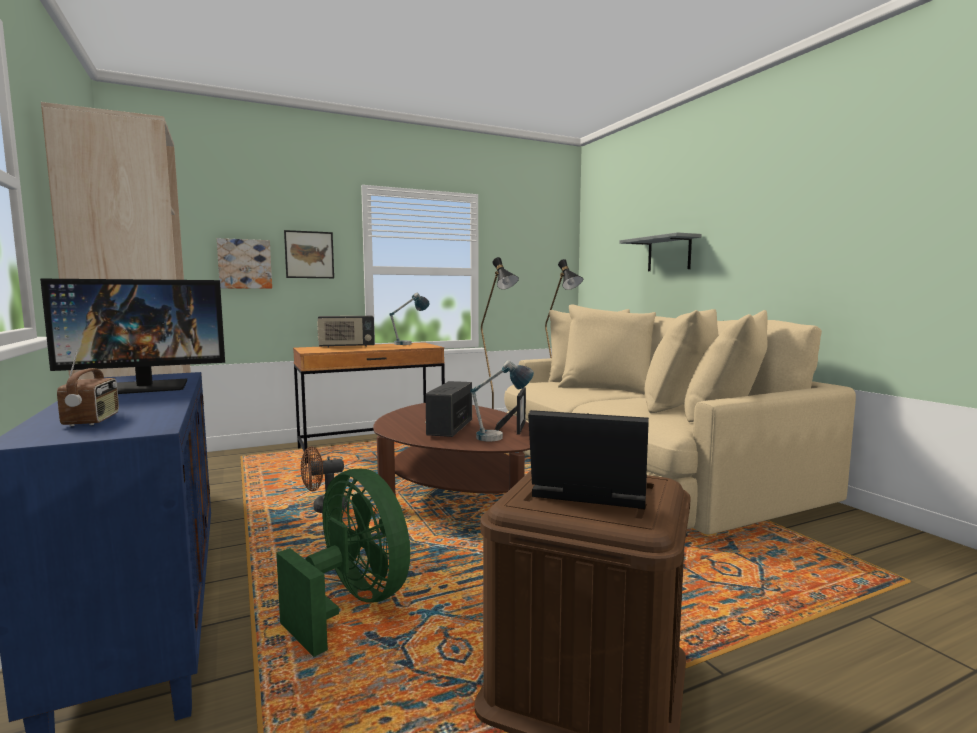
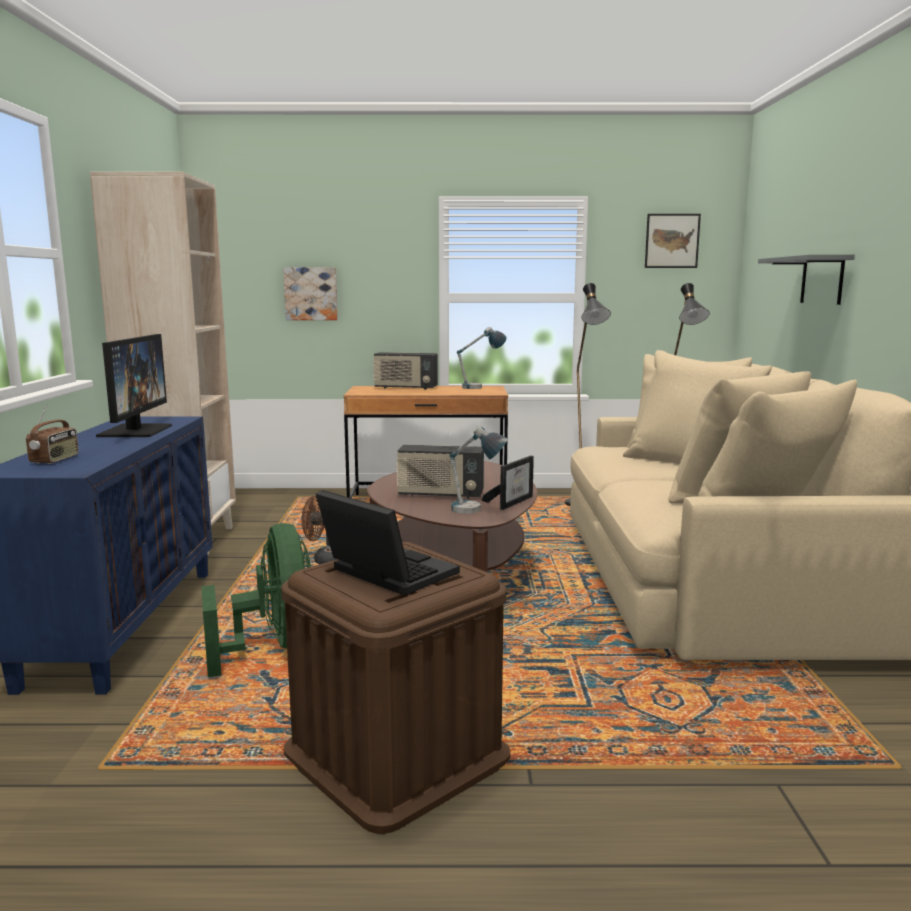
camera: 25 degrees right, 5 degrees up
monitor [40,279,225,394] -> monitor turned 90 degrees counterclockwise [96,334,172,437]
picture [284,230,334,278] -> picture moved to [645,214,701,268]
radio [425,381,472,437] -> radio turned 120 degrees counterclockwise [396,445,484,499]

